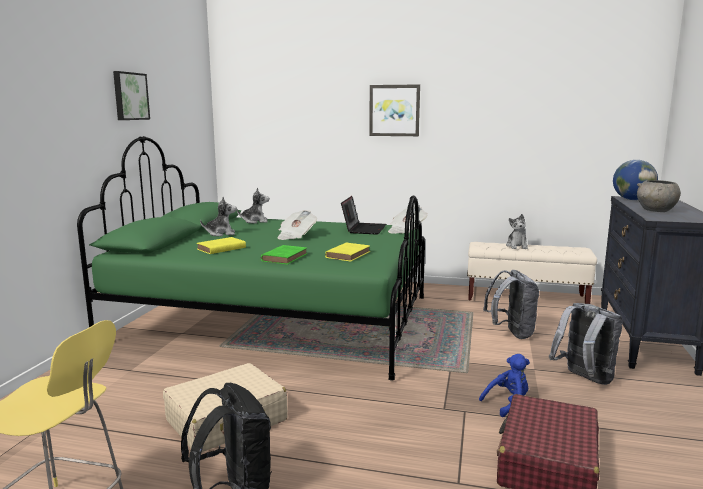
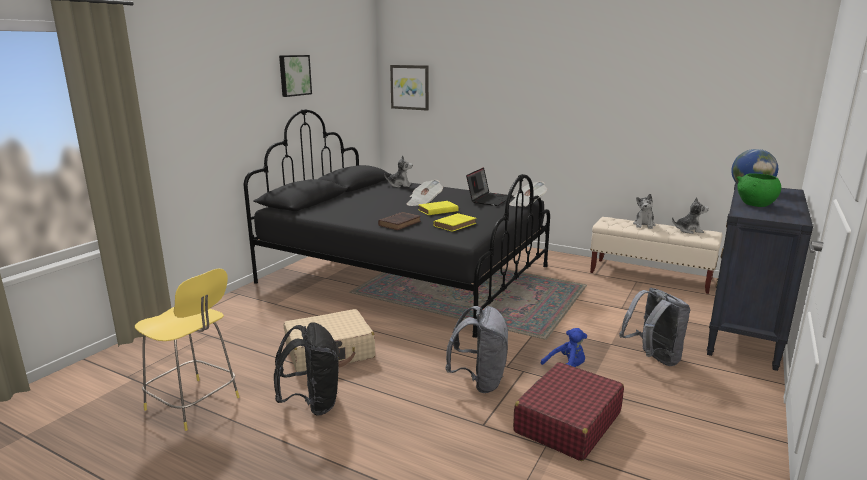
camera: 15 degrees right, 5 degrees up
green bed [77,136,425,381] -> black bed [244,109,550,338]
yellow book [197,237,246,254] -> yellow book moved to [418,201,459,215]
plush toy [200,197,237,236] -> plush toy moved to [672,197,709,234]
green book [261,245,307,264] -> brown book [378,212,421,230]
picture [369,84,420,136] -> picture moved to [390,65,429,111]
grey backpack [483,270,539,339] -> grey backpack moved to [445,306,509,393]
grey bowl [637,180,681,212] -> green bowl [737,173,781,207]

